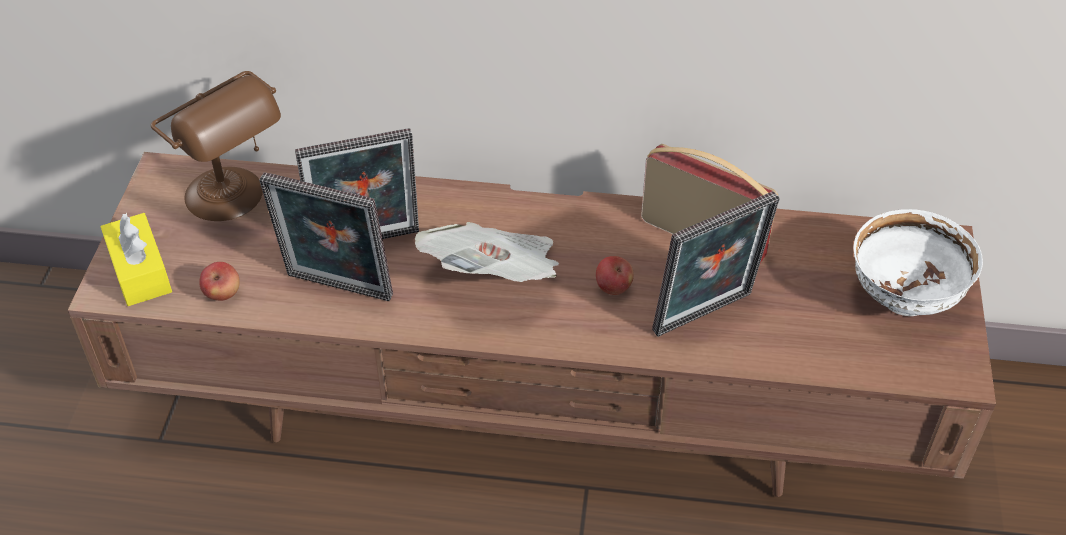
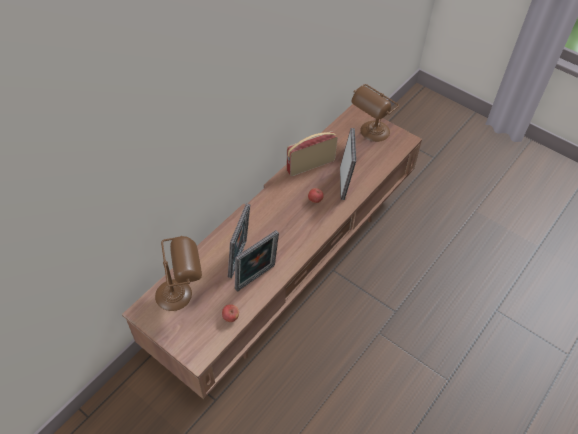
camera: 60 degrees left, 5 degrees up
yellow tissue box [100,213,172,306] -> none
newspaper [415,222,559,282] -> none
white bowl [853,209,983,316] -> brown table lamp [351,84,399,142]

